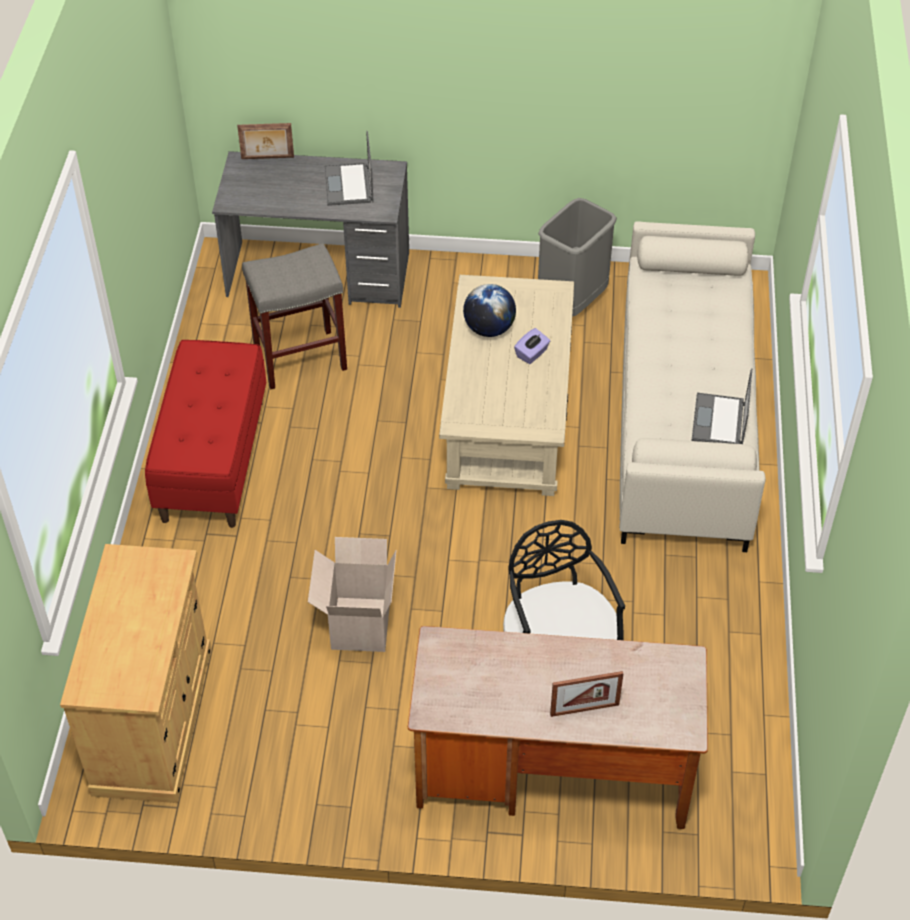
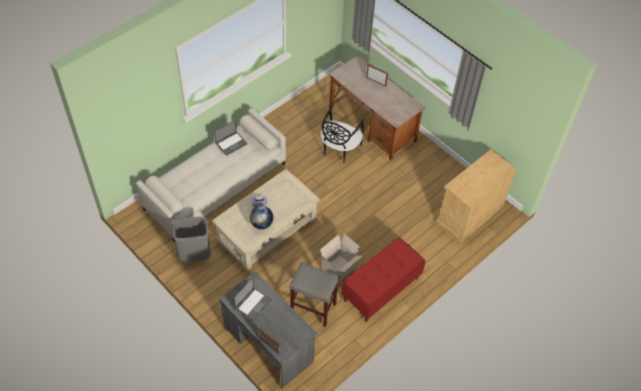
camera: 140 degrees left, 5 degrees up
cardboard box [308,537,396,652] -> cardboard box moved to [320,234,362,283]

